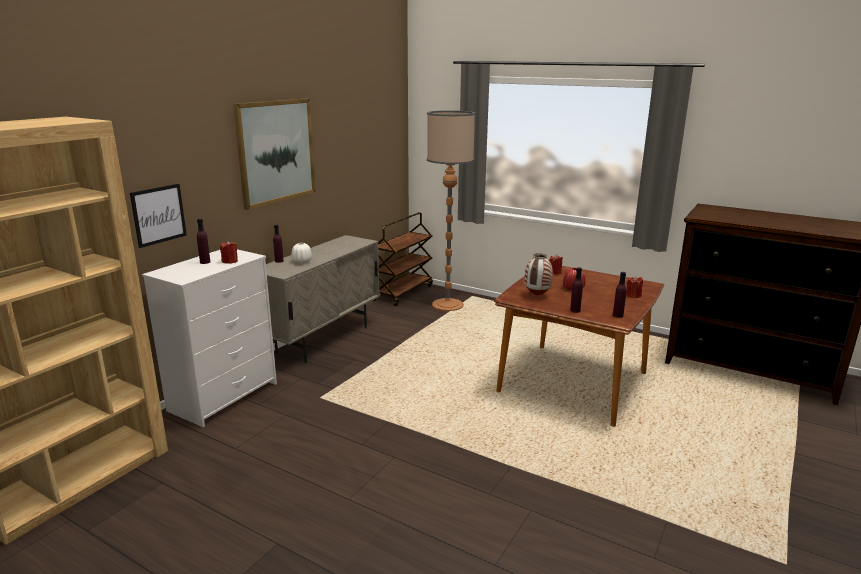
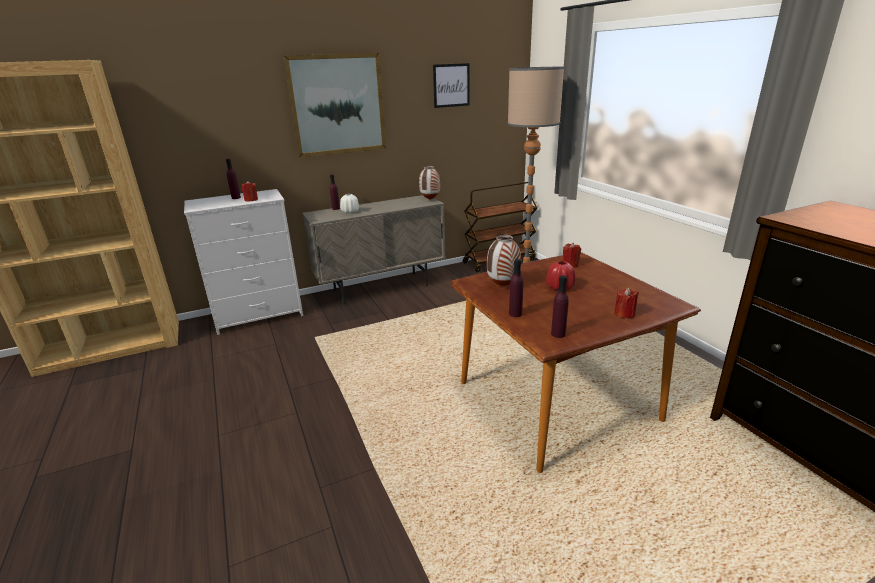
camera: 35 degrees right, 5 degrees up
picture [130,184,187,248] -> picture moved to [433,63,470,108]
none -> vase [419,166,440,200]

